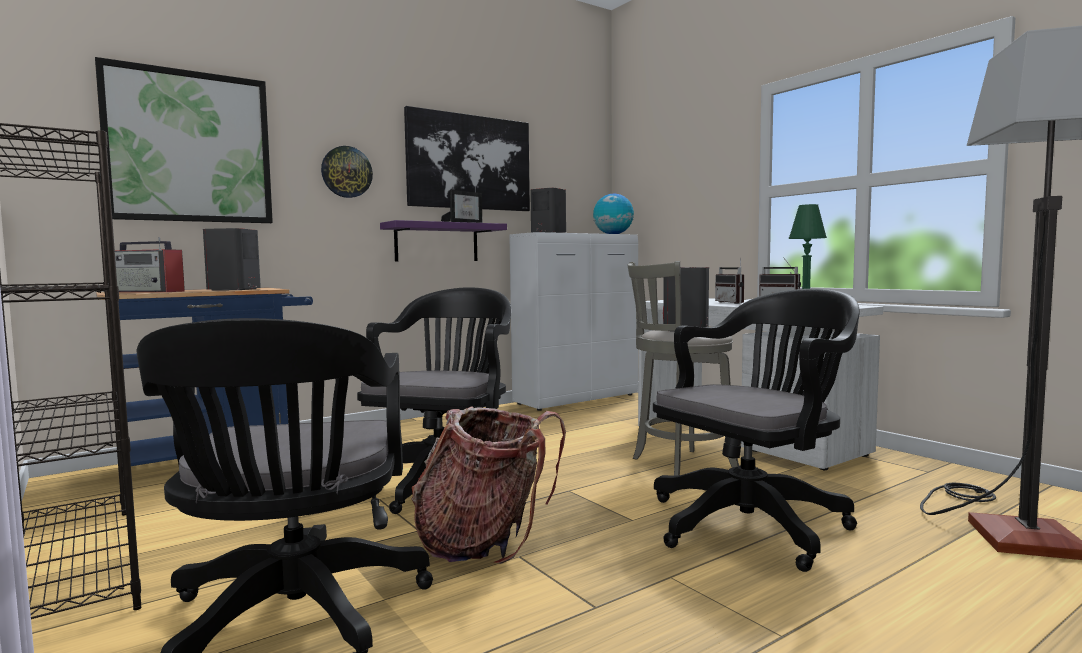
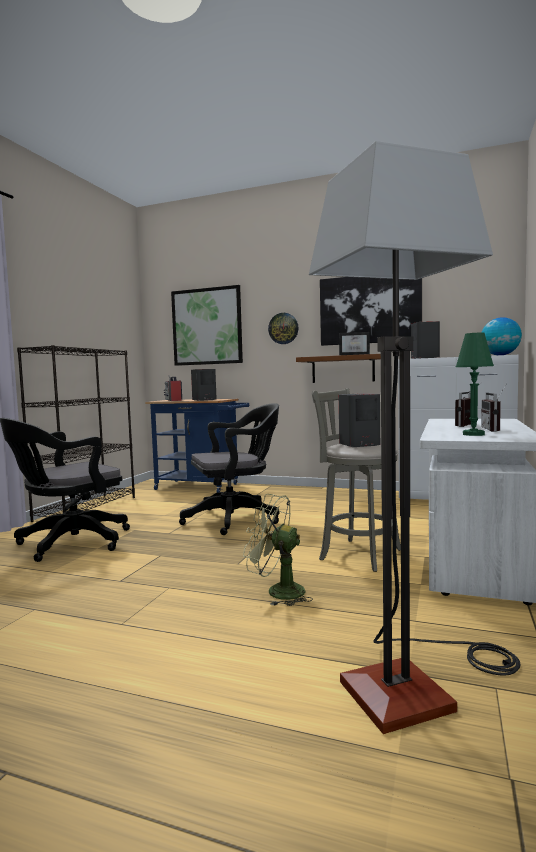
camera: 55 degrees right, 0 degrees up
purple shelf [380,220,507,262] -> brown shelf [296,354,381,383]
backpack [411,406,566,564] -> none
black office chair [653,289,860,572] -> green fan [243,494,313,606]

